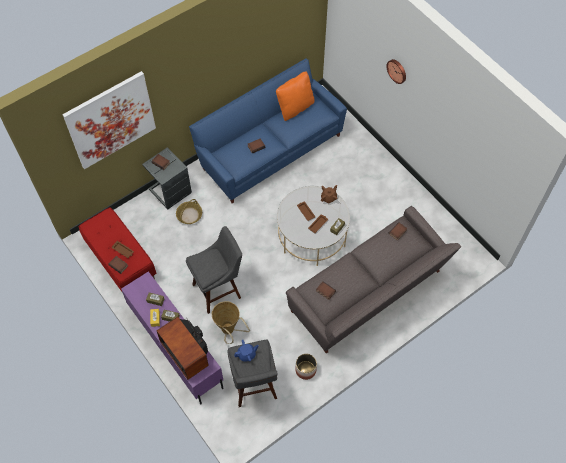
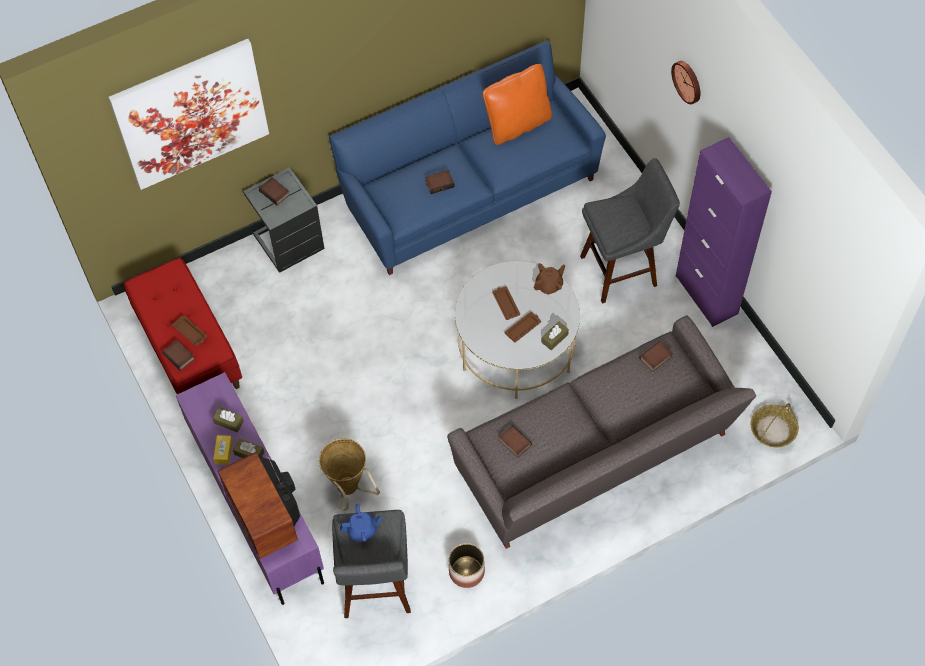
camera: 10 degrees right, 0 degrees up
basket [176,199,202,224] -> basket moved to [751,403,799,447]
grey stool [186,226,242,314] -> grey stool moved to [580,158,680,304]
none -> purple cabinet [676,137,772,327]

